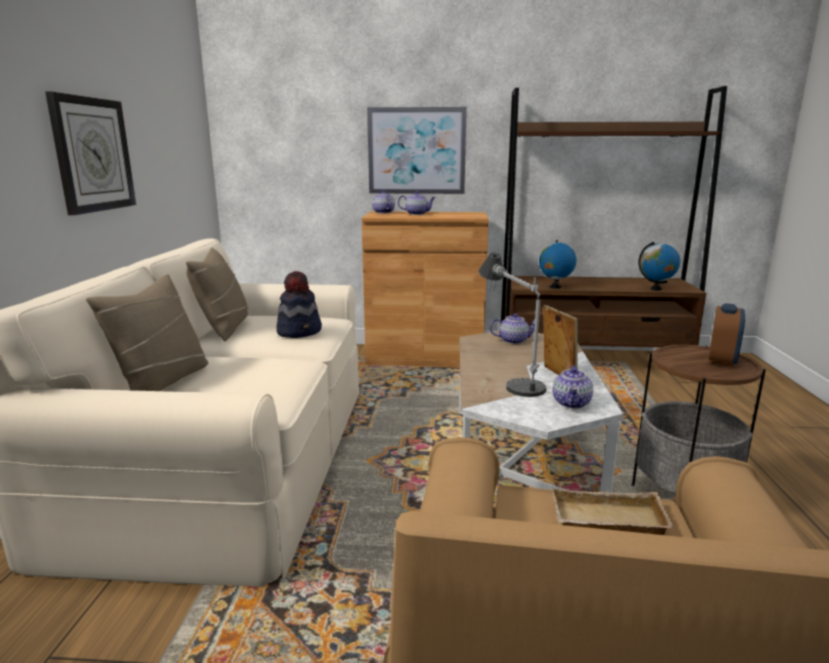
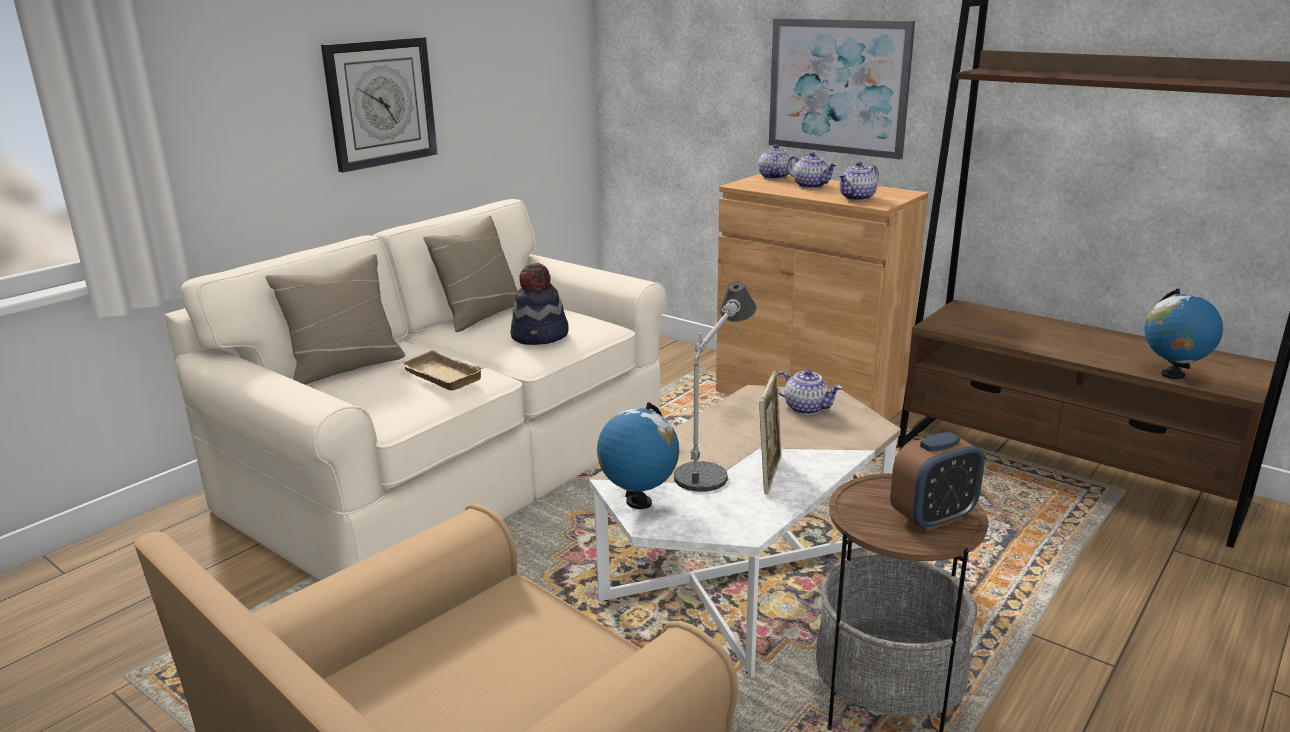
camera: 35 degrees right, 5 degrees up
globe [539,240,576,289] -> globe moved to [597,402,679,509]
beige tray [552,488,674,535] -> beige tray moved to [397,350,485,391]
teapot [553,365,593,409] -> teapot moved to [838,162,879,201]

